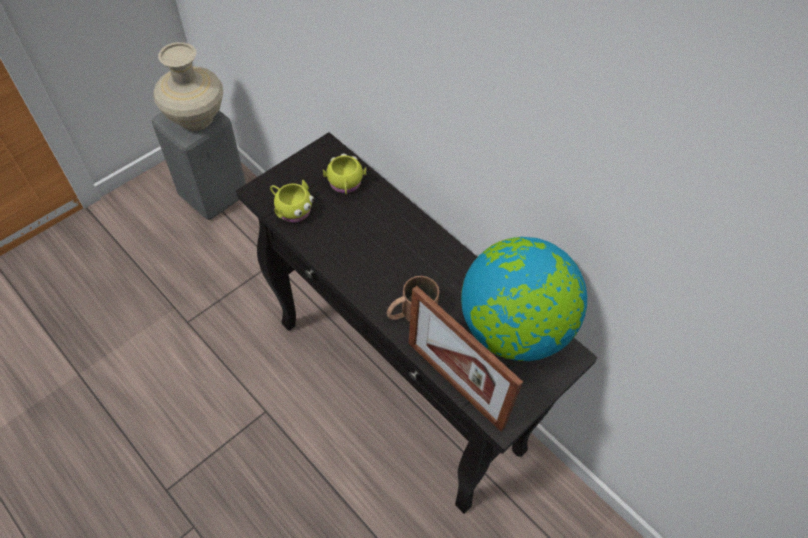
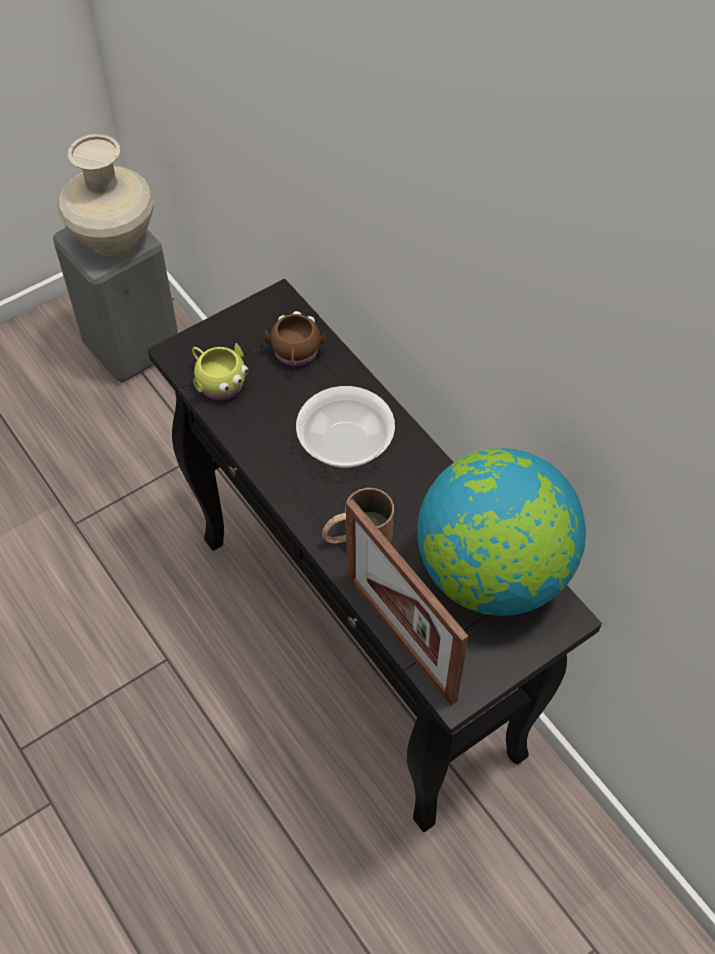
camera: 10 degrees right, 0 degrees up
yellow mug [323,153,366,195] -> brown mug [265,311,325,368]
none -> bowl [296,386,395,468]

